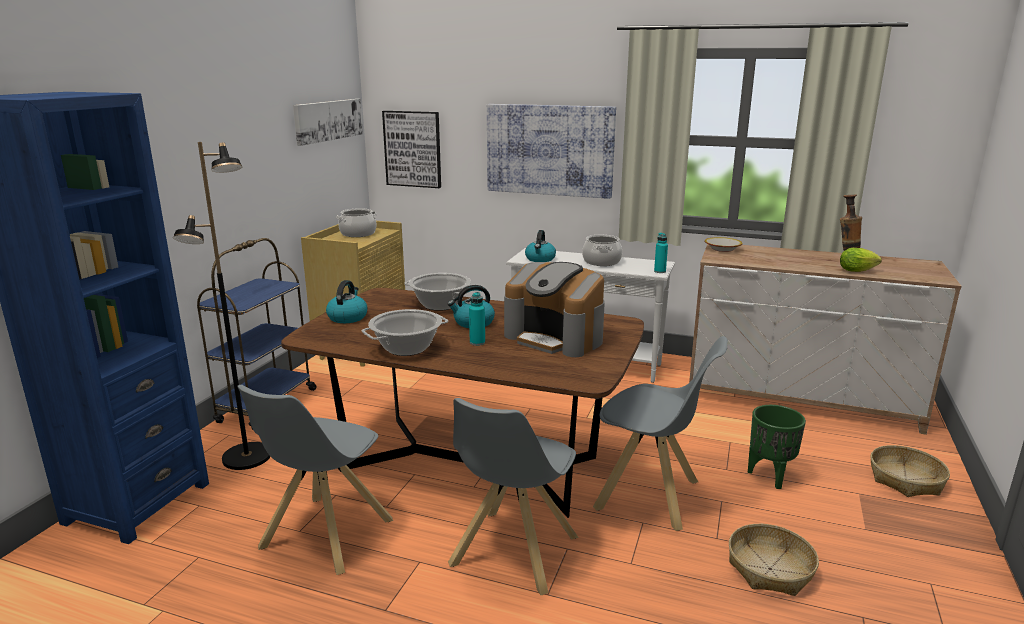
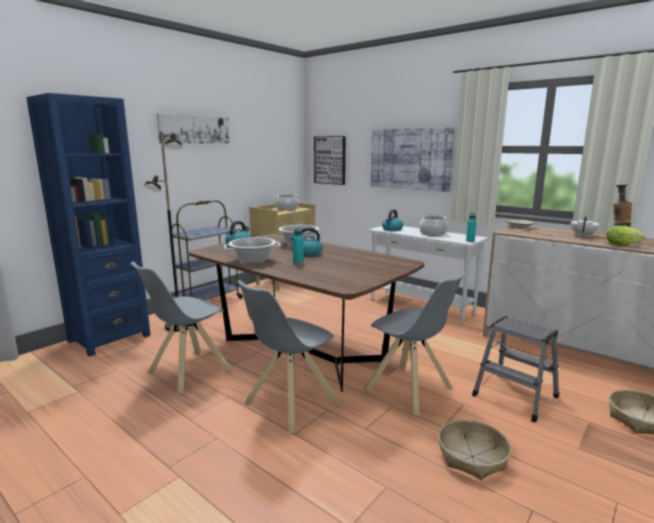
camera: 20 degrees right, 5 degrees down
picture [293,99,363,146] -> picture moved to [156,114,230,144]
coffee machine [504,262,605,357] -> none
green planter [748,405,806,489] -> grey step ladder [472,316,559,423]
none -> white teapot [571,216,600,237]

